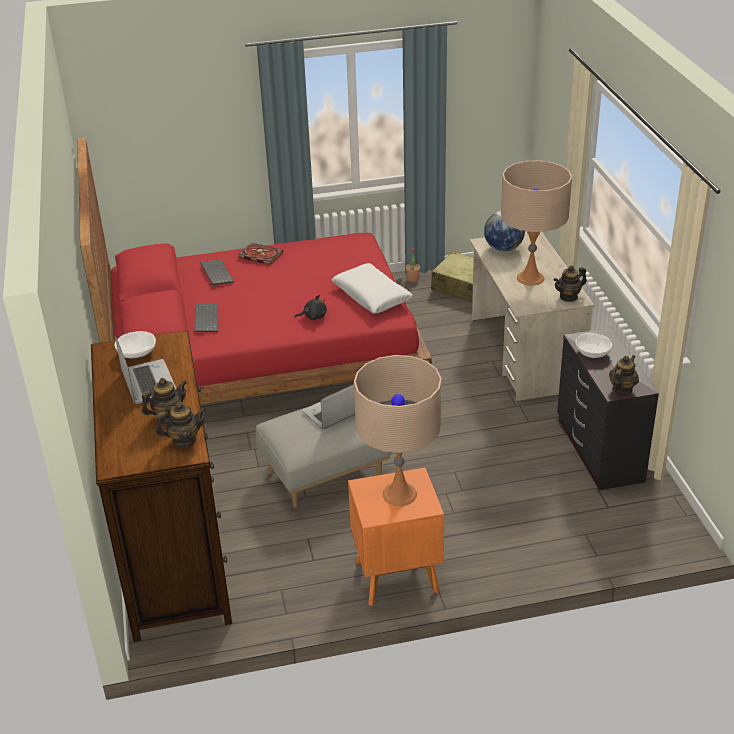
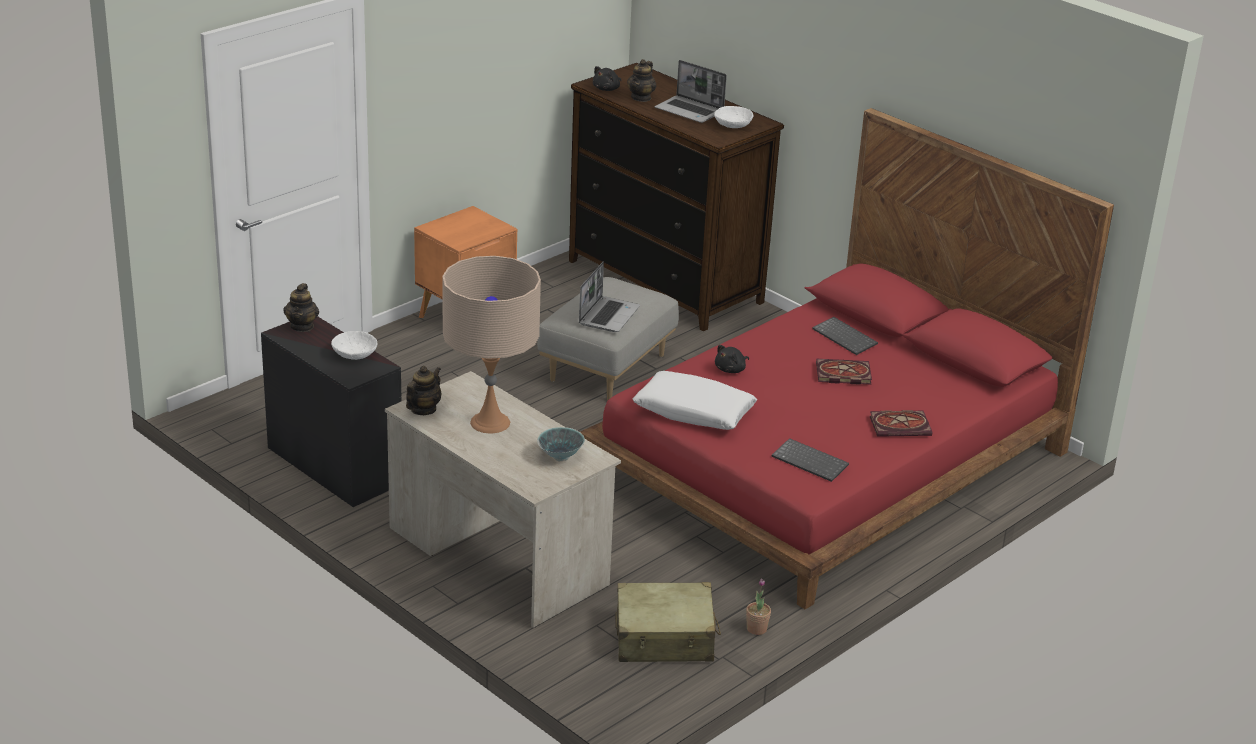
camera: 145 degrees right, 5 degrees down
teapot [155,402,207,447] -> black plush toy [593,66,621,91]
keyboard [200,260,234,285] -> keyboard moved to [772,438,849,482]
beige table lamp [354,355,442,506] -> none
globe [484,211,525,252] -> bowl [537,427,585,461]
none -> book [816,359,872,385]

